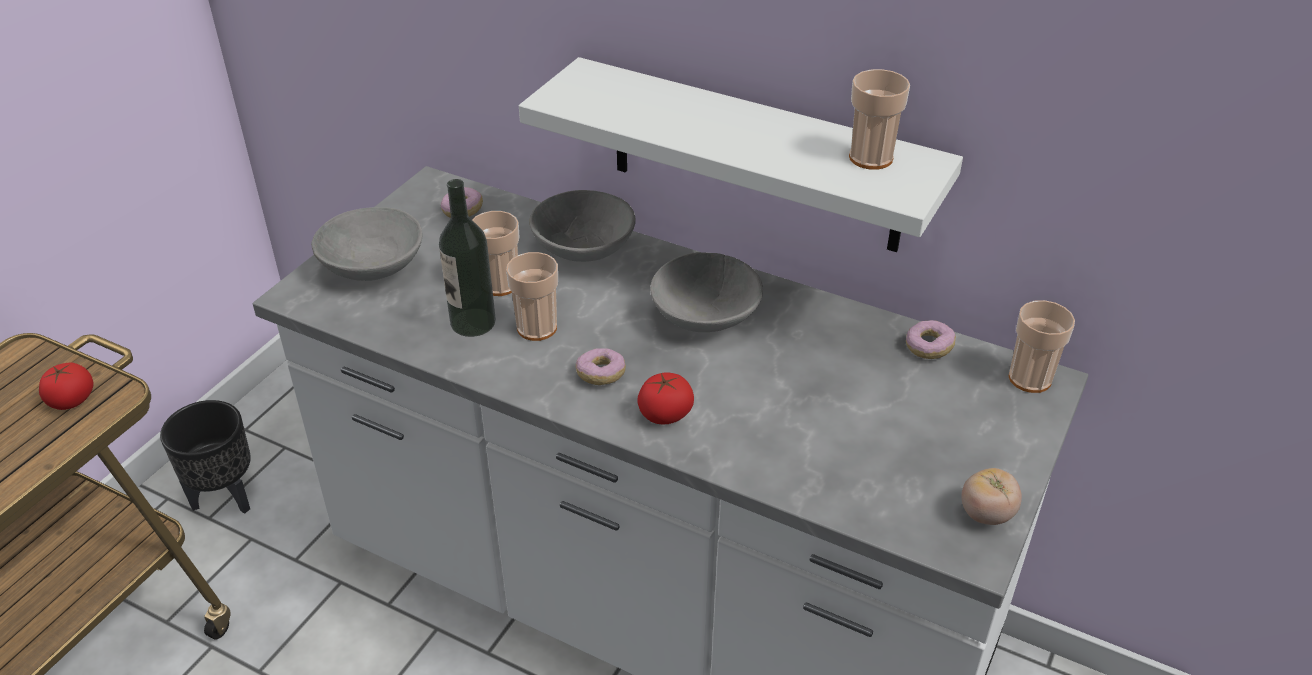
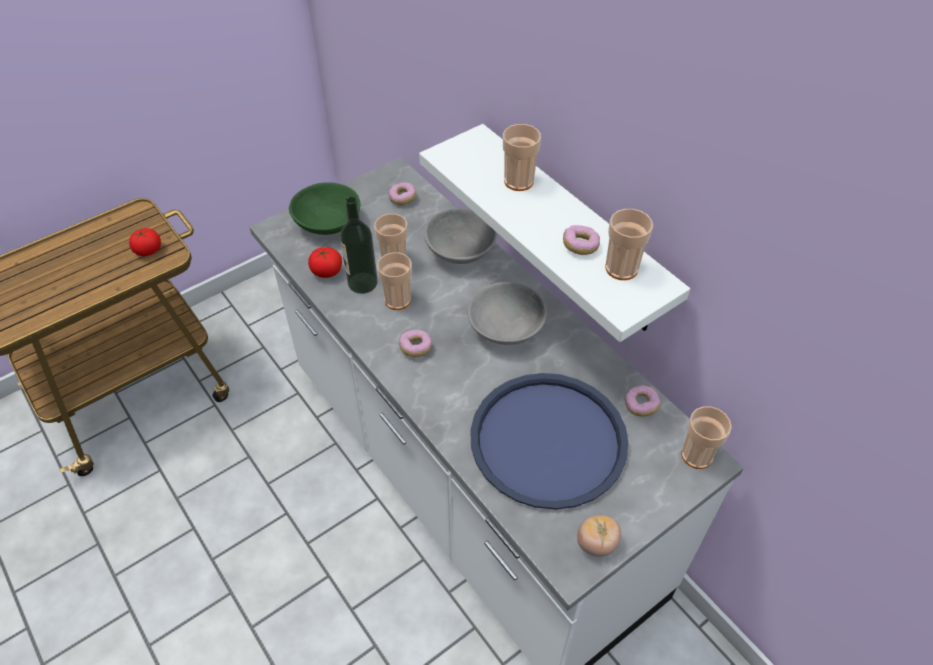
camera: 25 degrees right, 10 degrees up
black planter [160,400,251,514] -> none
grey bowl [311,207,422,281] -> green bowl [289,183,360,235]
tomato [638,372,694,424] -> tomato moved to [308,247,342,278]
none -> blue tray [470,373,629,509]
none -> cup [503,124,541,191]
none -> donut [563,225,600,255]

